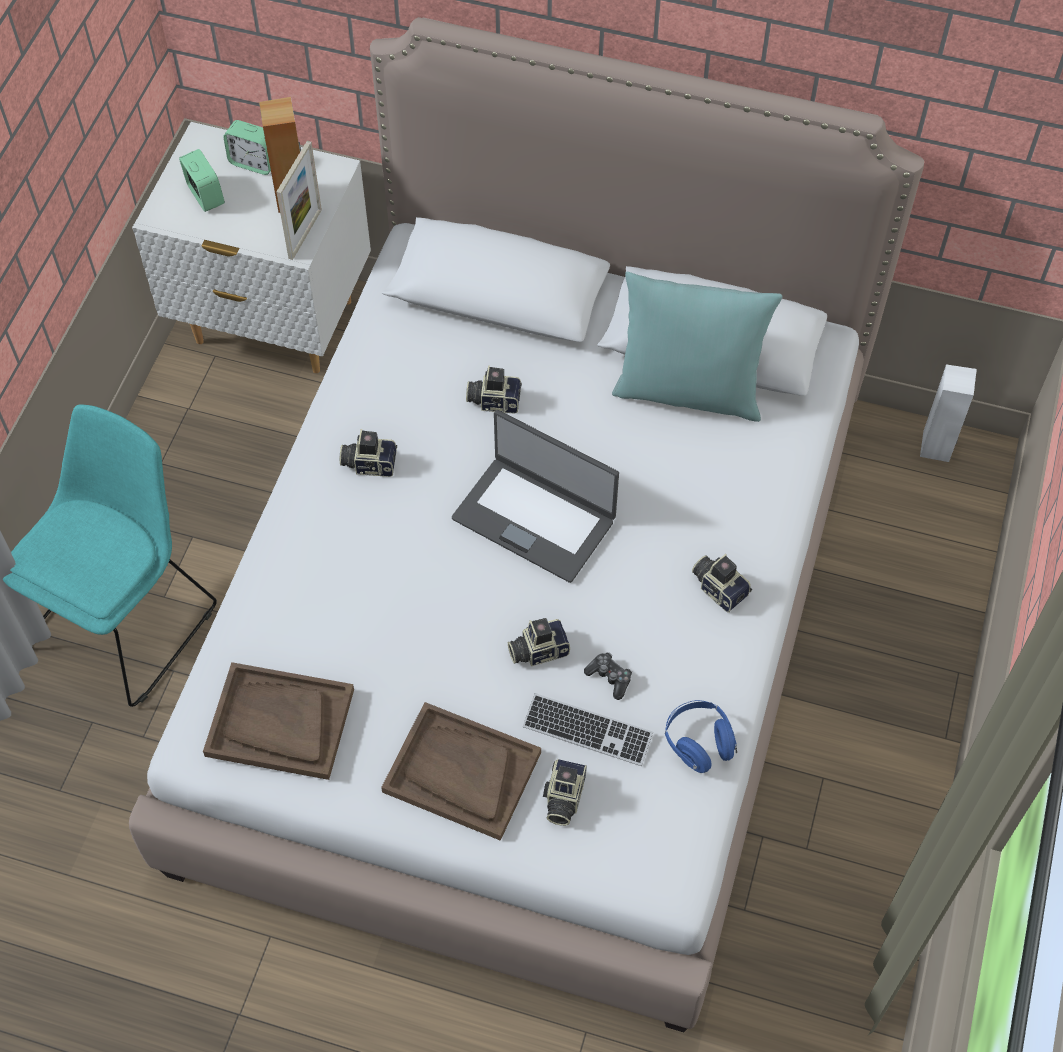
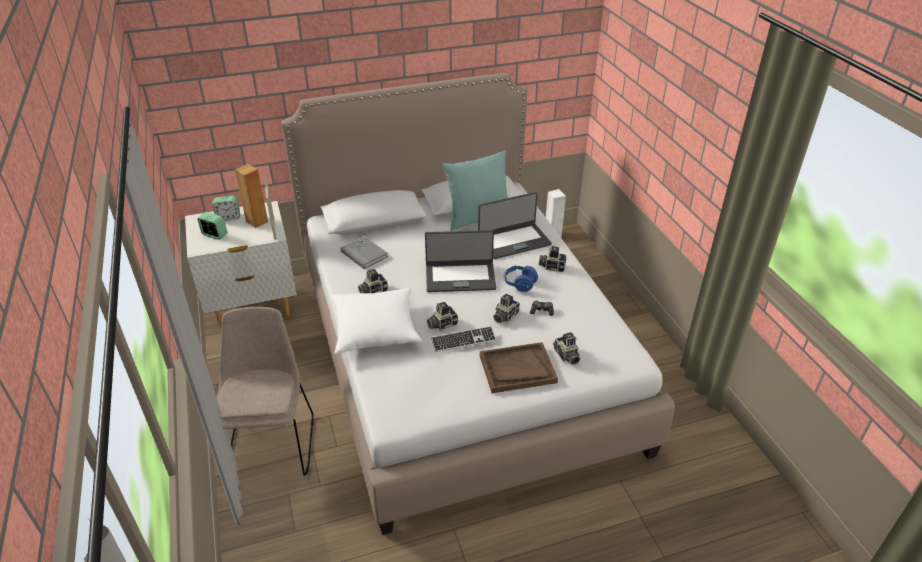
camera: 35 degrees left, 20 degrees down
turquoise chair [3,404,217,707] -> beige chair [217,307,314,476]
brown tray [203,662,354,780] -> none
camera [466,365,522,413] -> camera moved to [427,302,458,331]
keyboard [523,693,653,766] -> keyboard moved to [431,326,496,352]
blue headphones [665,700,737,773] -> blue headphones moved to [504,265,538,292]
none -> white pillow [331,288,422,354]
none -> grey book [340,236,388,269]
none -> laptop [478,192,552,259]

